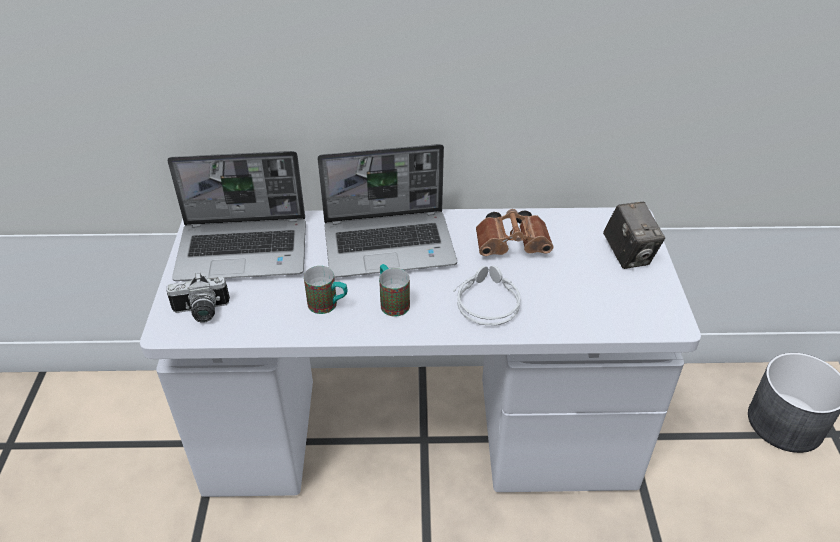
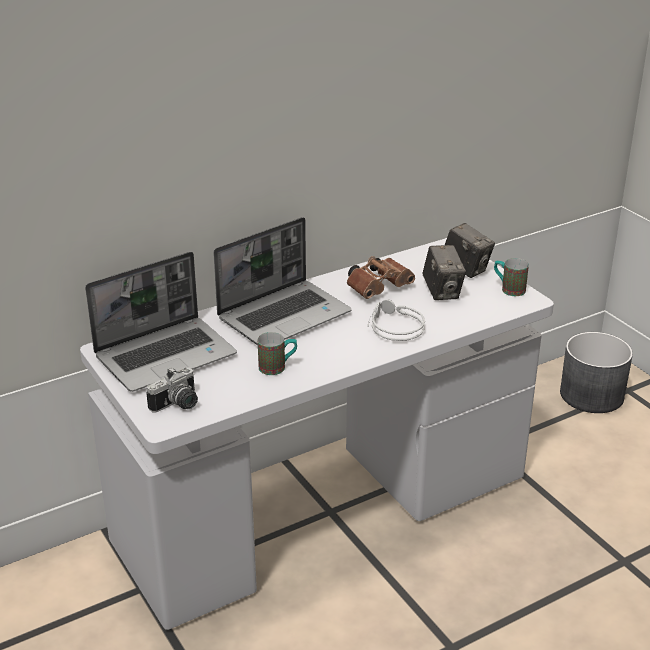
camera: 30 degrees left, 10 degrees down
mug [379,264,410,317] -> mug moved to [494,258,529,296]
none -> camera [422,245,466,300]

